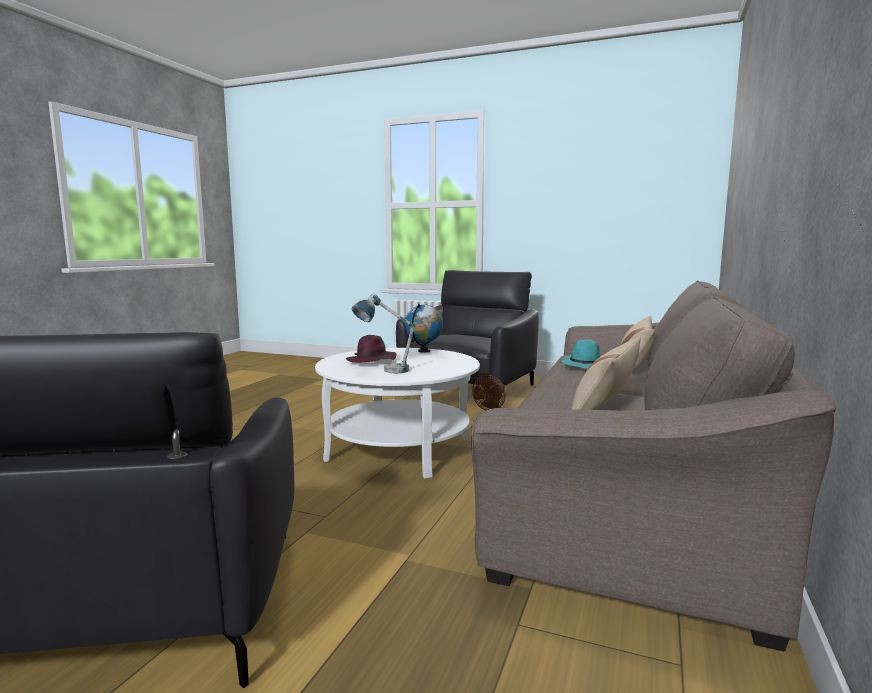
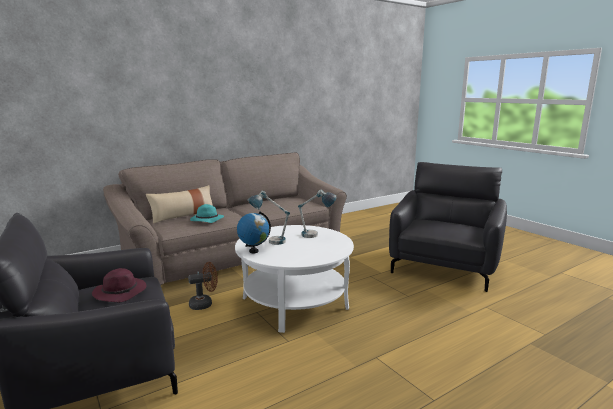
camera: 145 degrees left, 5 degrees up
purple hat [346,335,397,363] -> purple hat moved to [92,268,146,302]
beige pillow [572,337,641,410] -> none
none -> table lamp [247,191,290,245]

